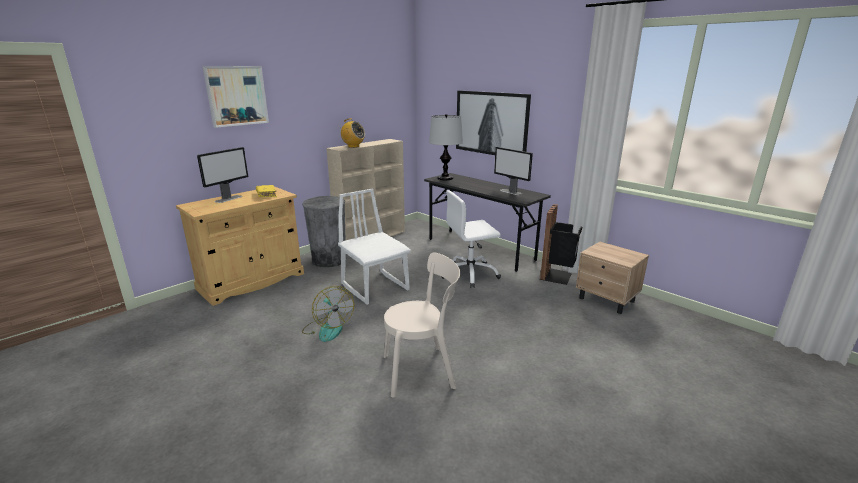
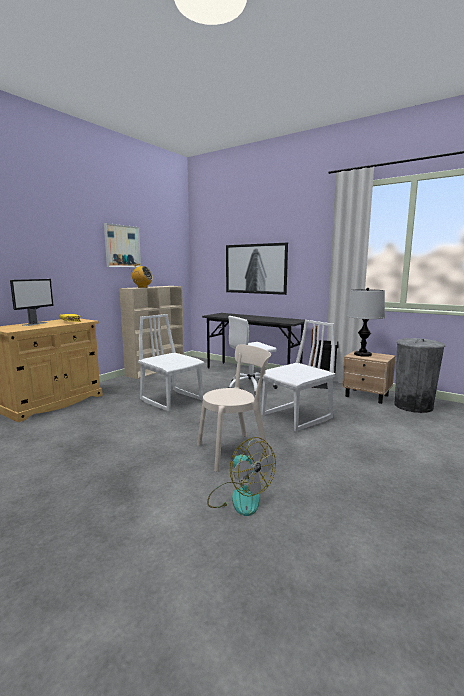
camera: 10 degrees left, 10 degrees down
picture [203,66,269,128] -> picture moved to [104,223,141,267]
grey trash can [302,196,345,268] -> grey trash can moved to [394,338,445,413]
fan [302,286,354,342] -> fan moved to [207,437,276,516]
table lamp [429,114,463,180] -> table lamp moved to [347,288,385,357]
monitor [494,147,533,195] -> none
none -> white chair [261,320,335,431]

